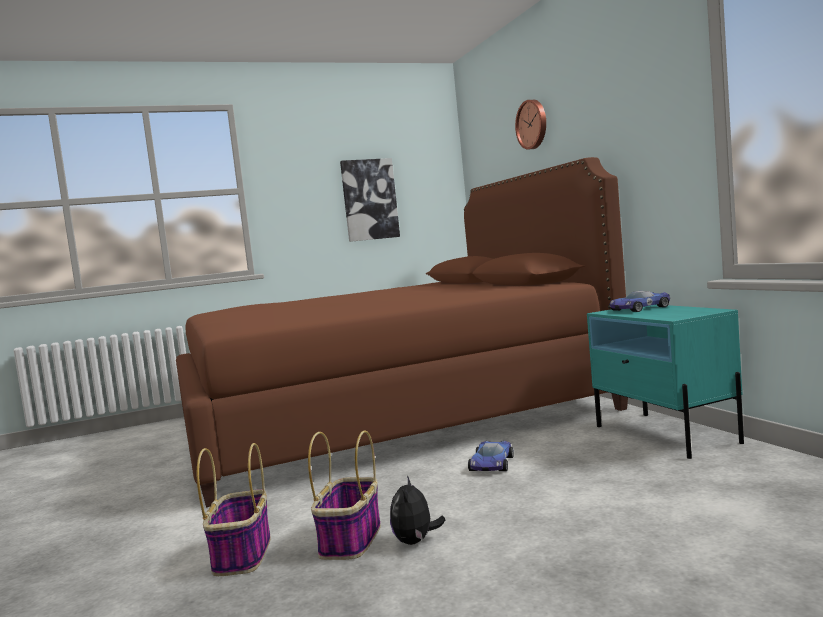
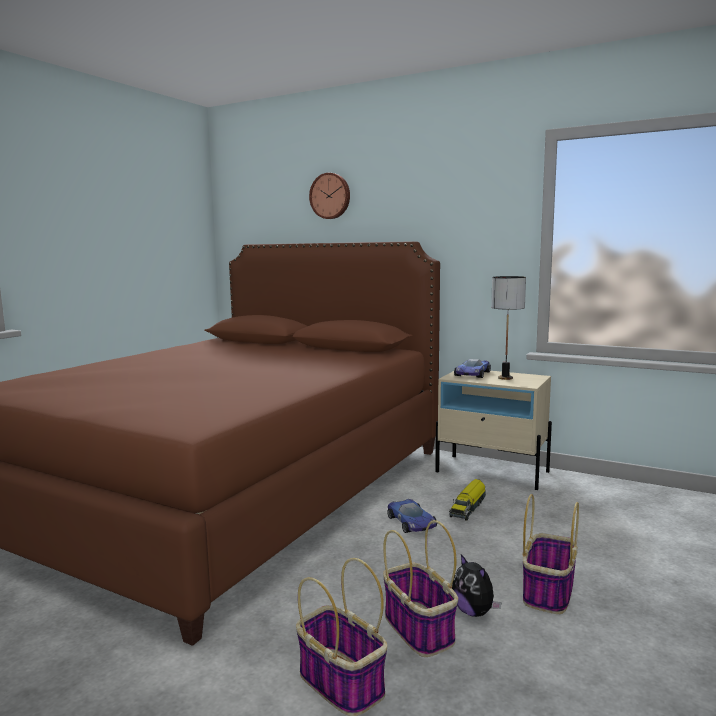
camera: 40 degrees left, 5 degrees up
picture [340,158,400,242] -> none
turquoise nightstand [587,305,744,459] -> beige nightstand [435,371,552,490]
none -> toy truck [449,479,486,521]
none -> table lamp [491,276,526,380]
none -> basket [522,494,579,614]

